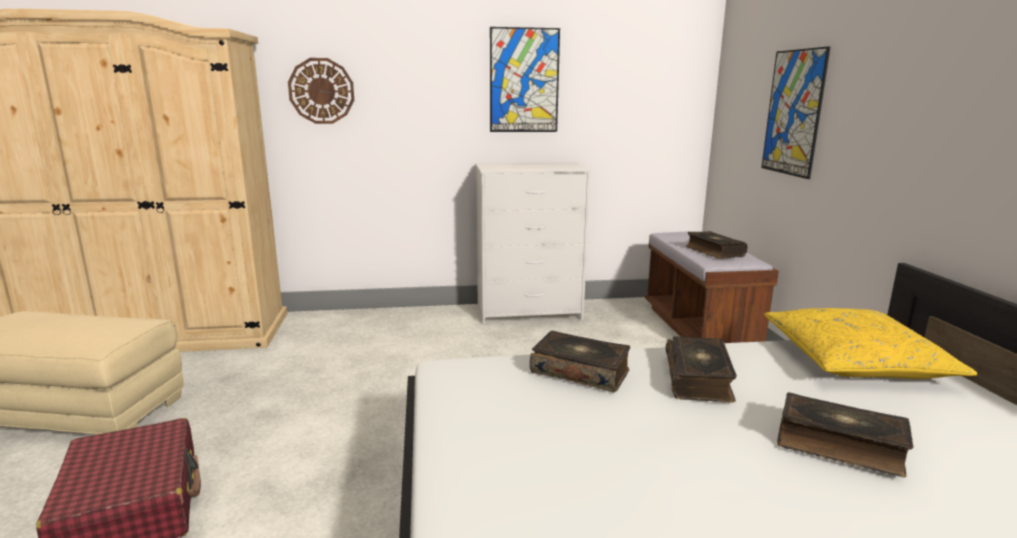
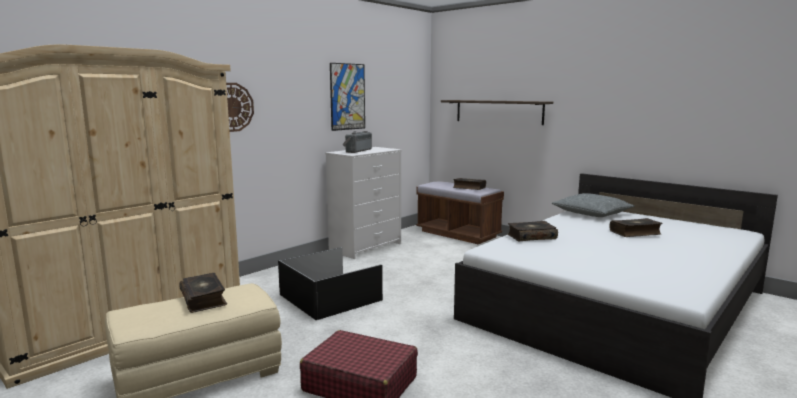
camera: 40 degrees left, 5 degrees down
book [666,336,737,403] -> book moved to [179,273,227,313]
picture [761,46,830,179] -> shelf [441,100,553,125]
yellow pillow [764,308,978,379] -> grey pillow [552,193,634,217]
none -> black storage box [278,247,383,320]
none -> radio [342,131,372,153]

